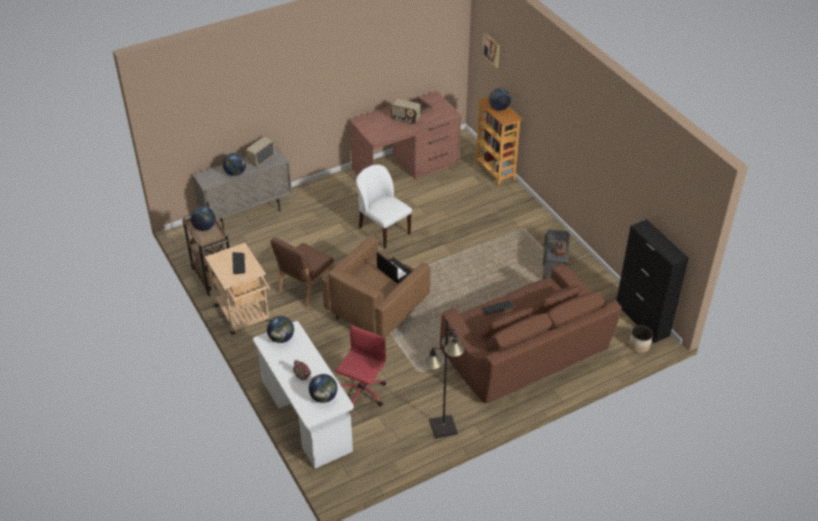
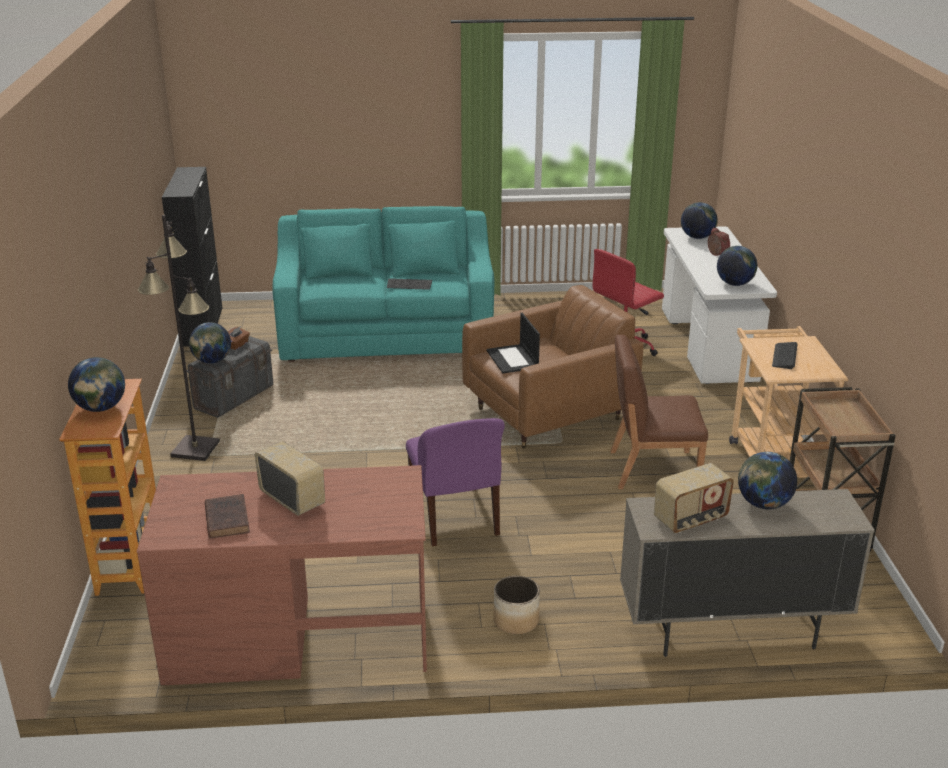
camera: 155 degrees left, 15 degrees down
globe [191,206,215,231] -> globe moved to [189,322,231,364]
brown chair [271,237,334,308] -> brown chair turned 150 degrees counterclockwise [611,335,708,489]
white chair [356,165,412,248] -> purple chair [406,418,505,546]
black floor lamp [423,320,464,439] -> black floor lamp moved to [138,215,220,461]
brown sofa [440,264,621,403] -> turquoise sofa [272,206,494,362]
picture [482,32,500,68] -> none
planter [629,325,653,353] -> planter moved to [493,576,540,634]

